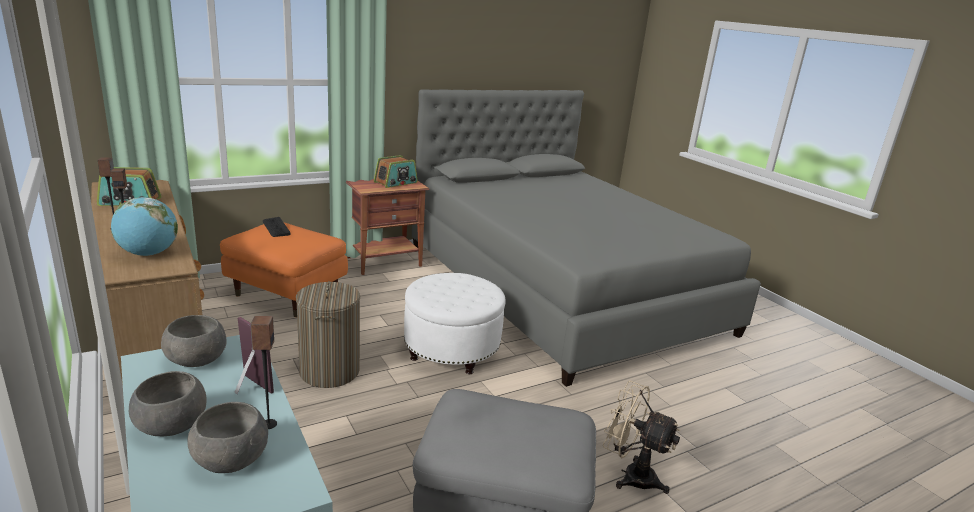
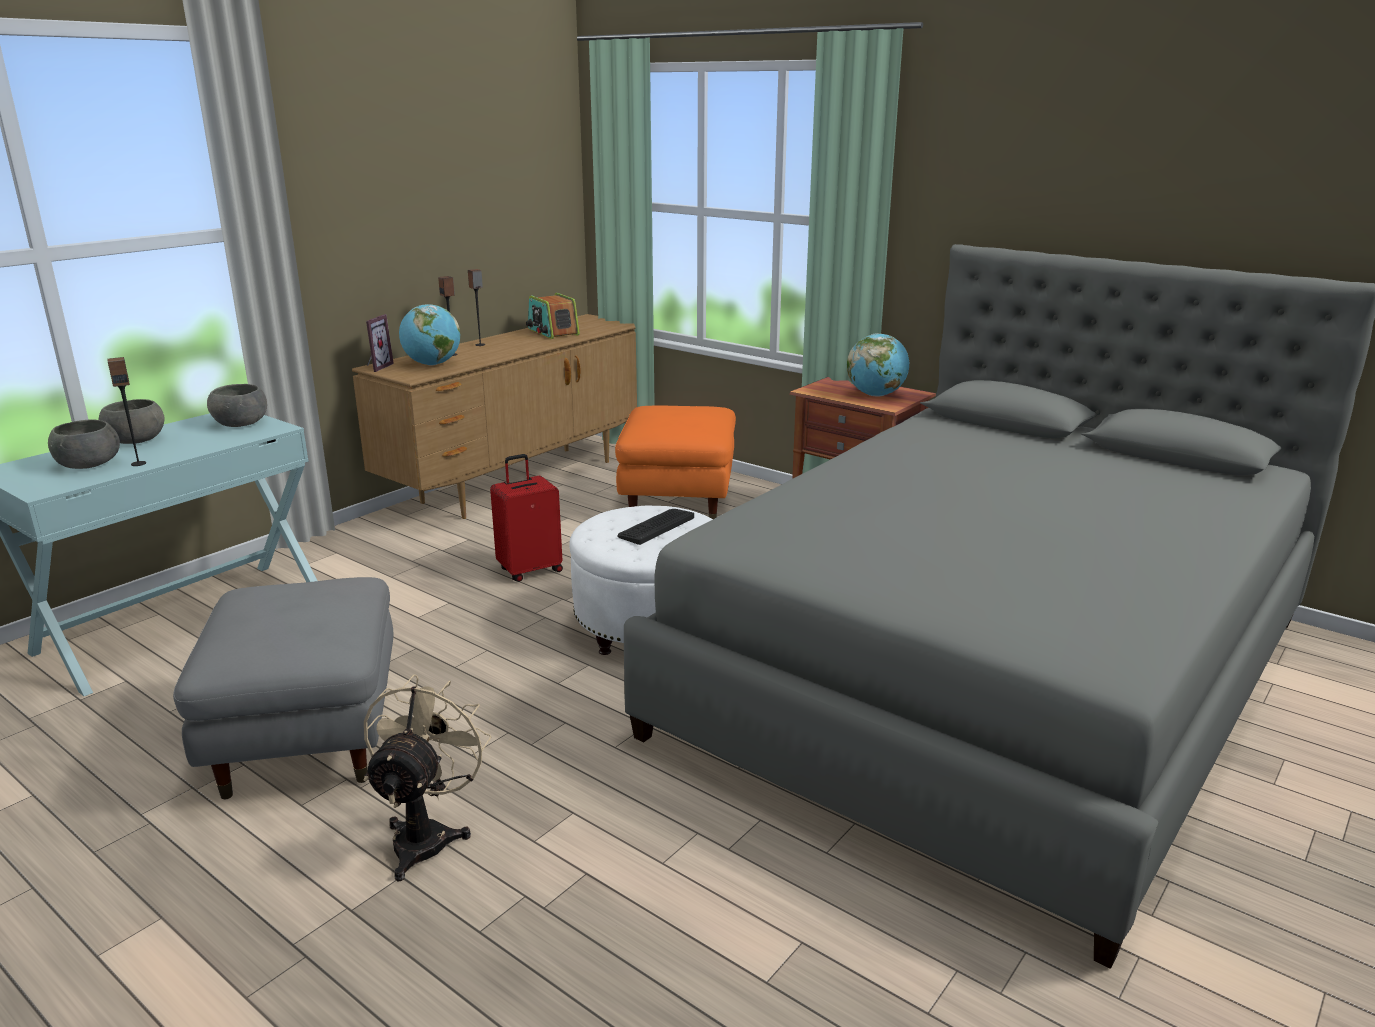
camera: 70 degrees right, 0 degrees up
picture frame [234,317,274,394] -> picture frame moved to [366,314,394,372]
keyboard [263,217,290,237] -> keyboard moved to [618,509,694,545]
laundry basket [296,281,360,388] -> red suitcase [490,454,563,582]
radio [374,155,418,188] -> globe [847,333,909,397]

